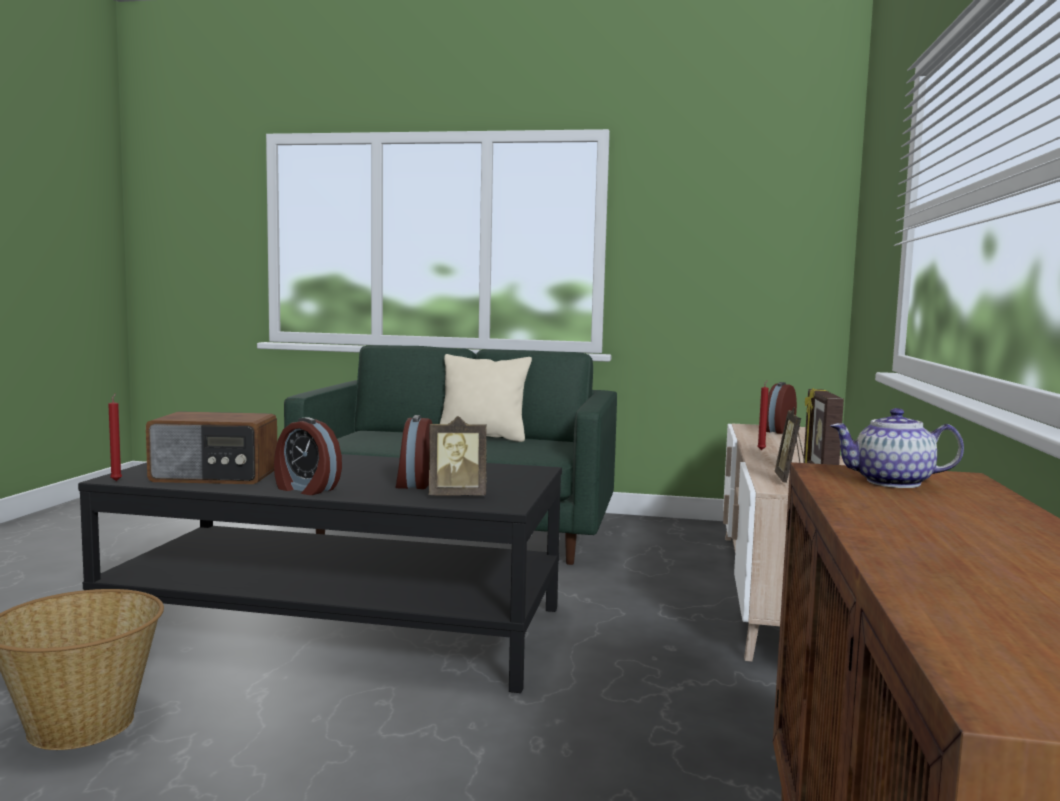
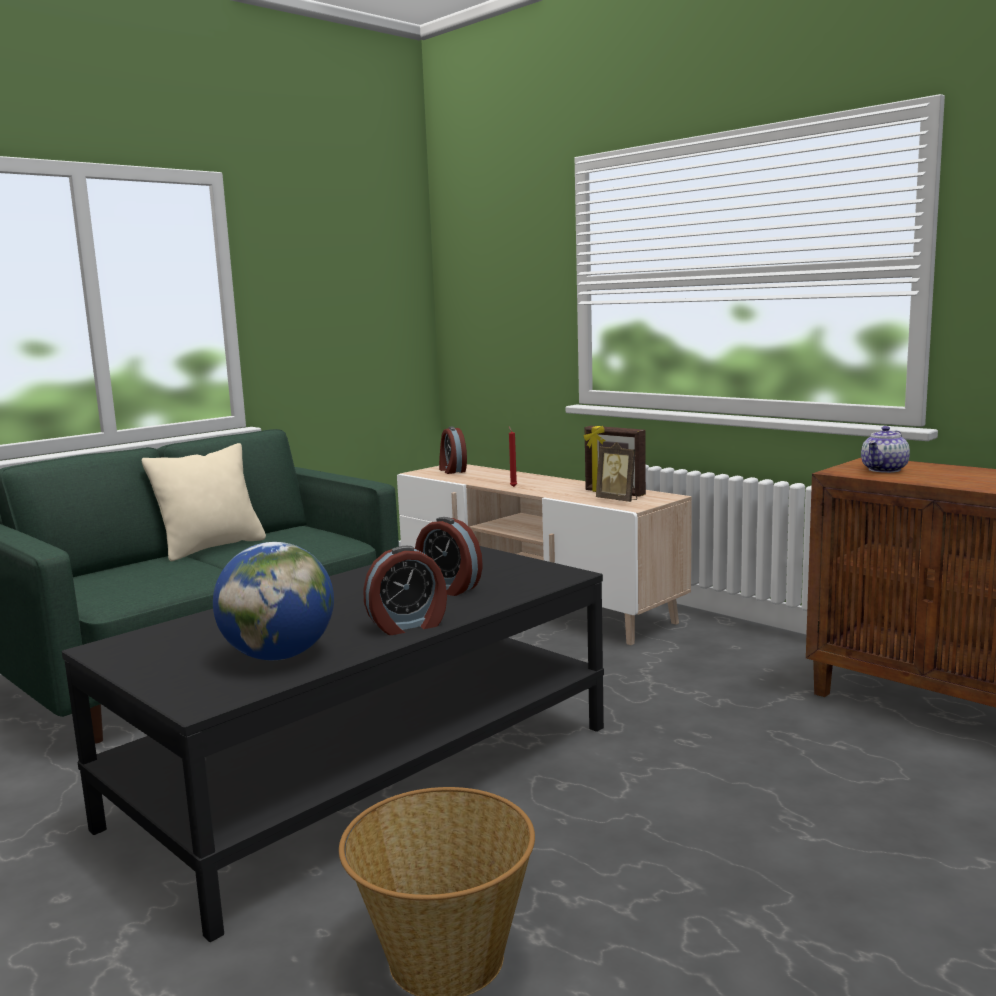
camera: 55 degrees left, 5 degrees up
red candle [108,393,122,481] -> none
radio [146,411,277,484] -> globe [213,542,334,660]
picture frame [429,416,487,495] -> none

